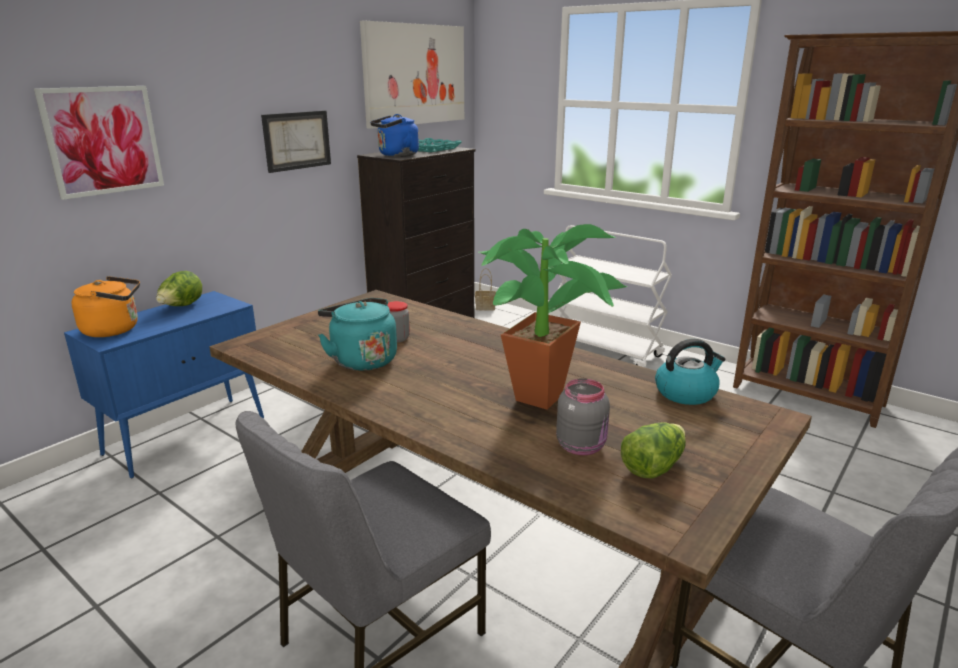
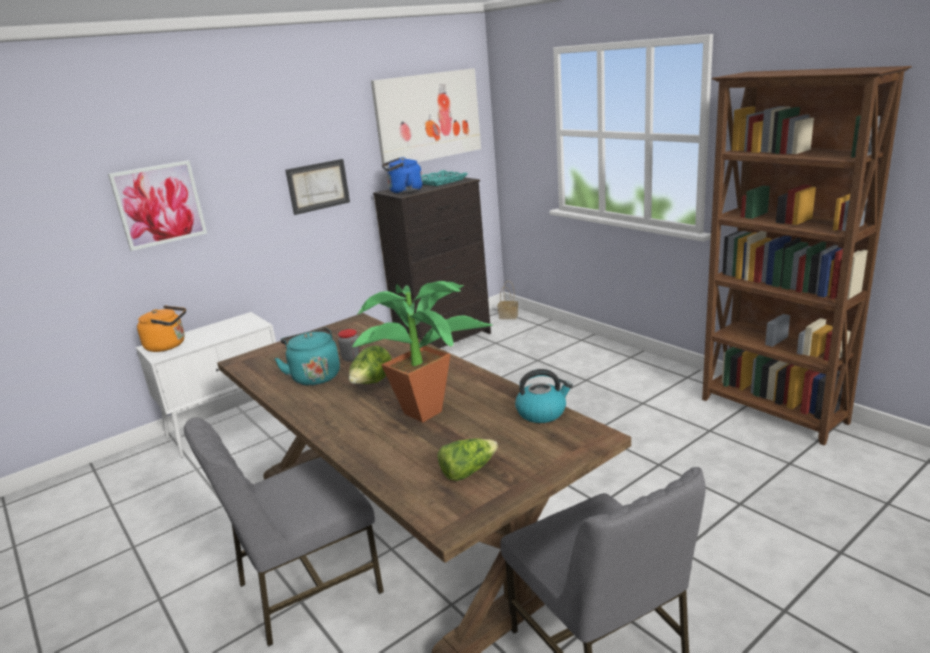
camera: 15 degrees right, 0 degrees up
blue cabinet [64,291,264,479] -> white cabinet [136,312,276,457]
lettuce [156,271,202,306] -> lettuce moved to [349,345,392,384]
grey jar [556,378,610,455] -> none
white cart [558,225,672,367] -> none

